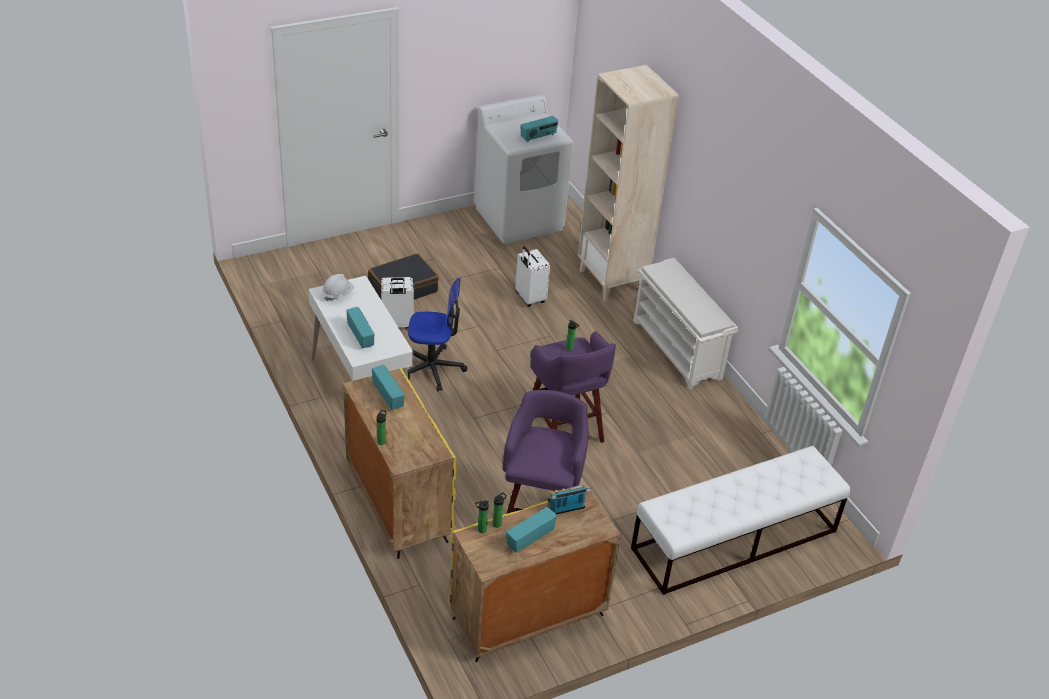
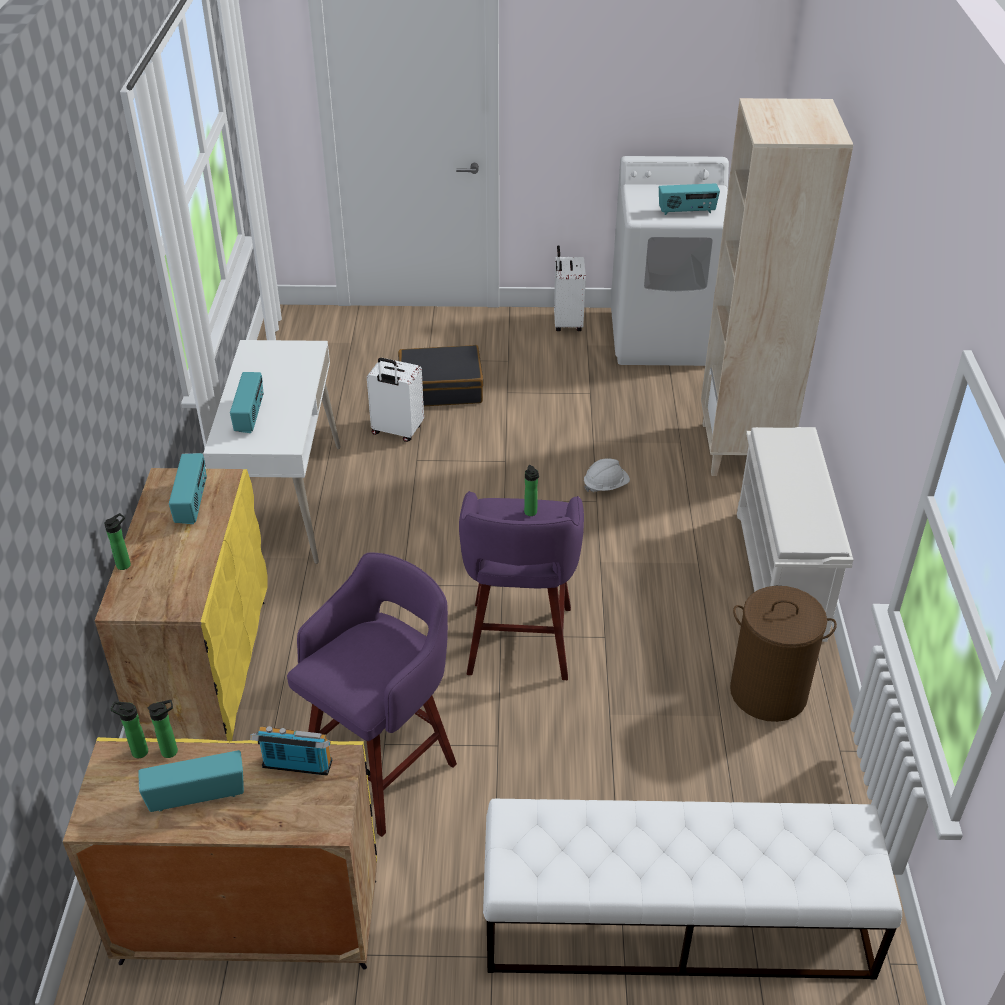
camera: 30 degrees right, 0 degrees up
white hard hat [322,274,354,301] -> white hard hat moved to [584,459,630,492]
office chair [407,278,467,391] -> none
white suitcase [515,246,550,307] -> white suitcase moved to [554,245,586,331]
none -> brown laundry basket [730,586,837,722]

